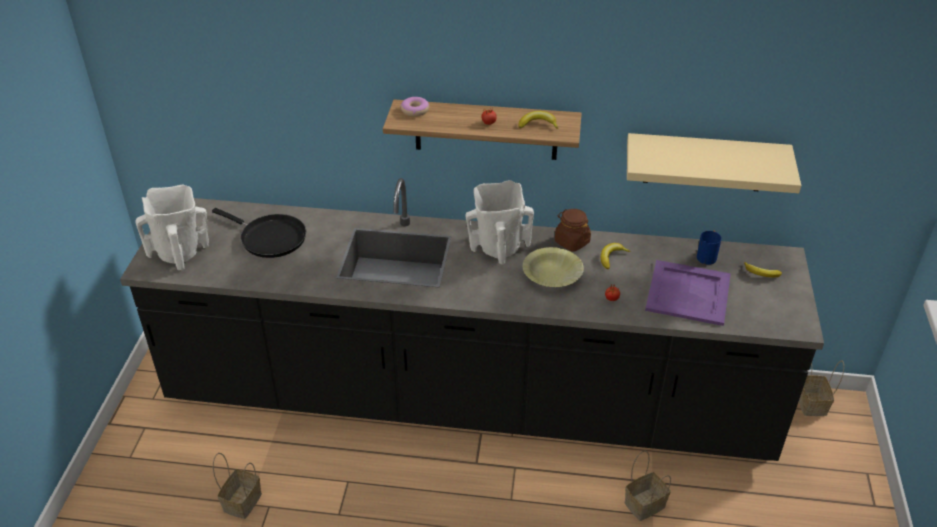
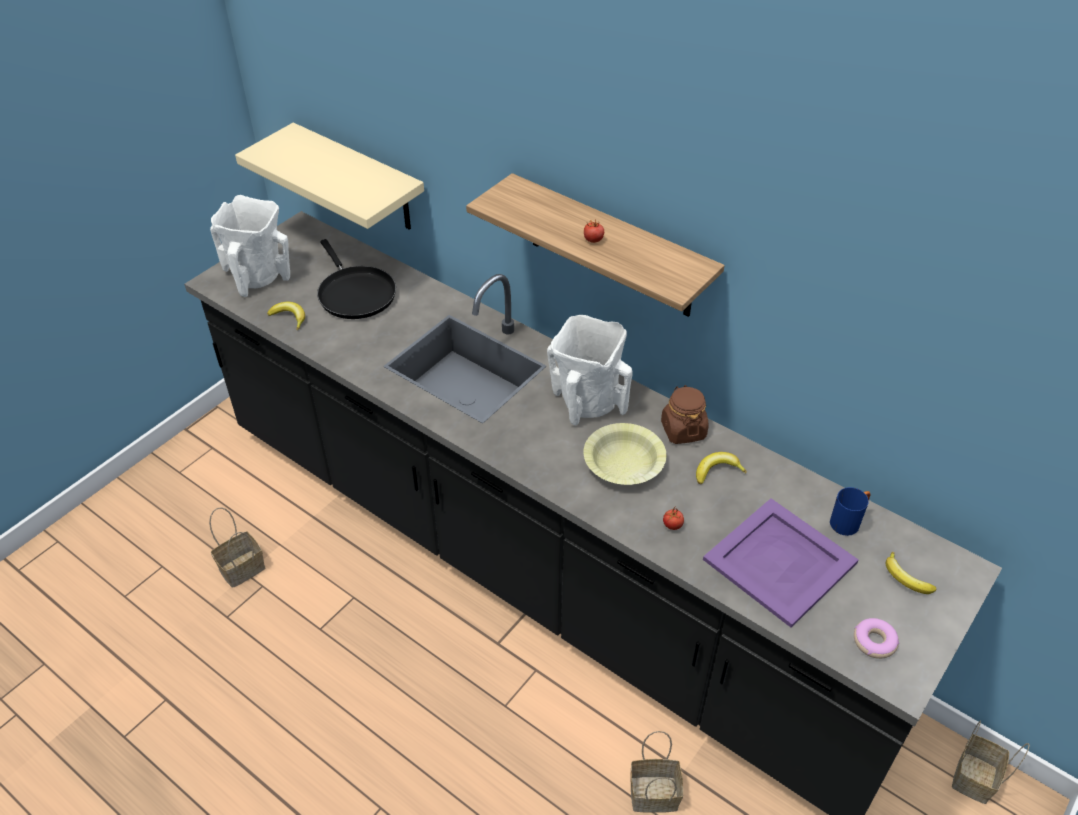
camera: 30 degrees right, 5 degrees up
donut [401,97,429,117] -> donut moved to [854,618,899,659]
banana [518,111,558,129] -> banana moved to [267,302,305,330]
beige shelf [627,133,801,193] -> beige shelf moved to [235,123,424,230]

